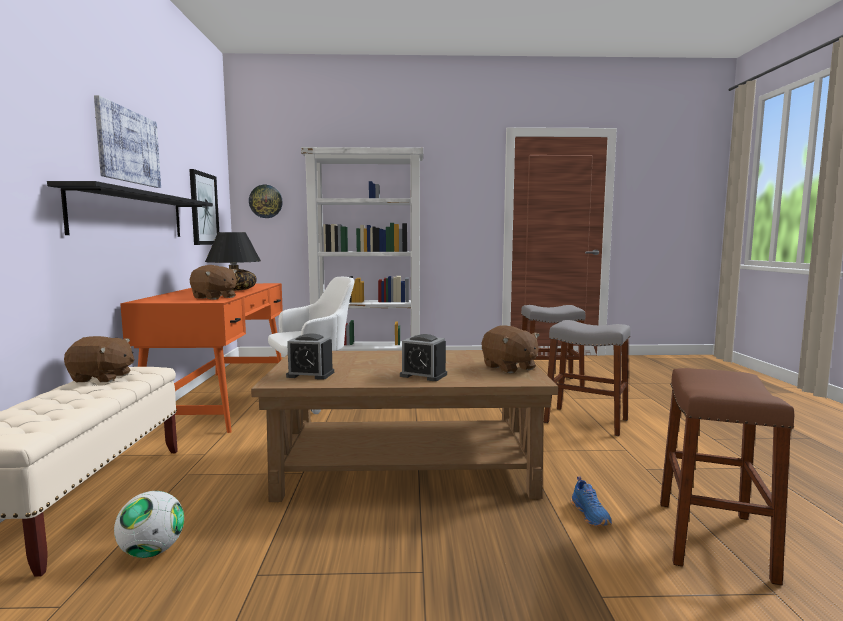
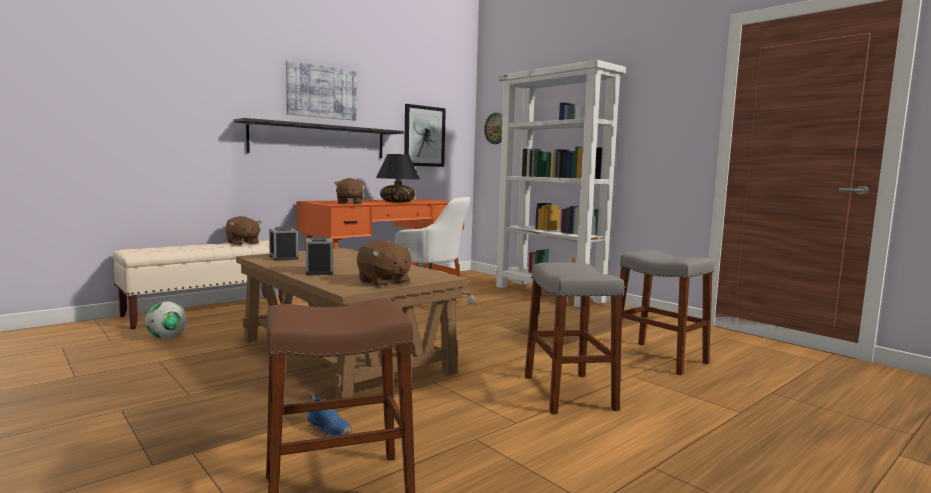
camera: 50 degrees right, 0 degrees up
brown plush toy [482,325,540,374] -> brown plush toy turned 60 degrees counterclockwise [357,240,414,287]
blue shoe [571,476,612,526] -> blue shoe turned 90 degrees counterclockwise [306,395,352,437]

